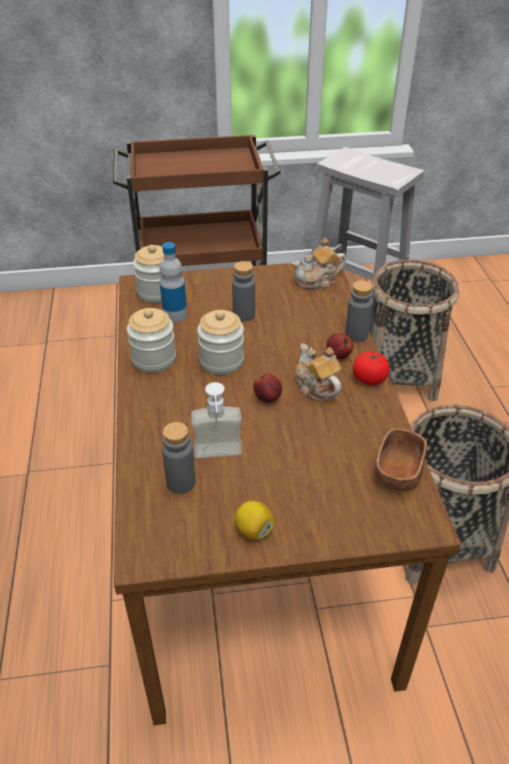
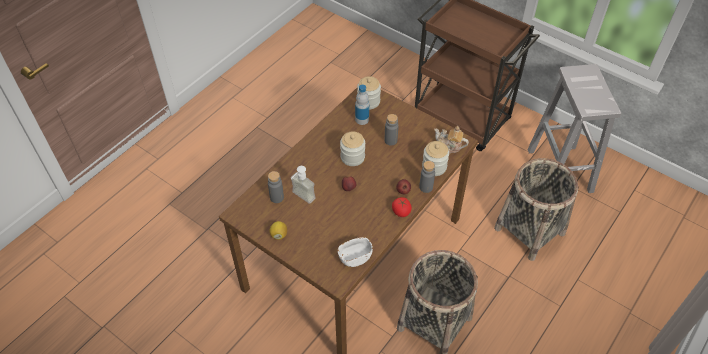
camera: 45 degrees right, 10 degrees up
jar [127,308,176,373] -> jar moved to [422,141,449,176]
teapot [295,344,341,401] -> none
brown bowl [374,429,427,491] -> white bowl [338,237,373,267]

